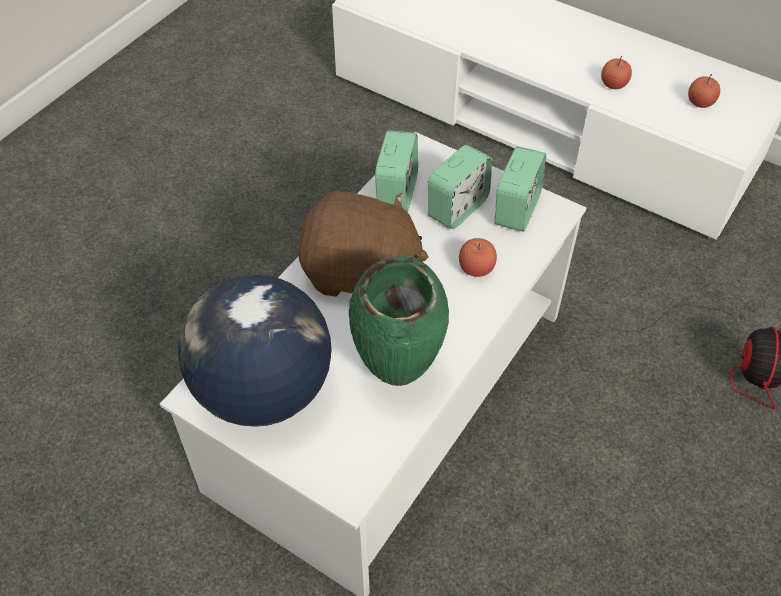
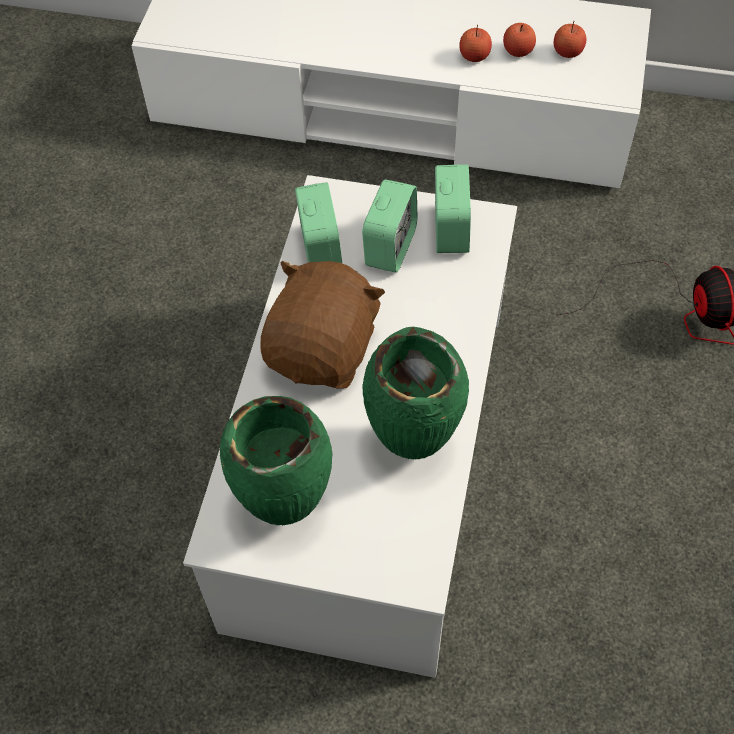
camera: 20 degrees left, 5 degrees up
globe [178,275,331,427] -> green vase [220,396,332,525]
brown plush toy [298,191,428,297] -> brown plush toy turned 60 degrees counterclockwise [261,261,385,388]
apple [459,238,497,277] -> apple moved to [503,23,536,57]

